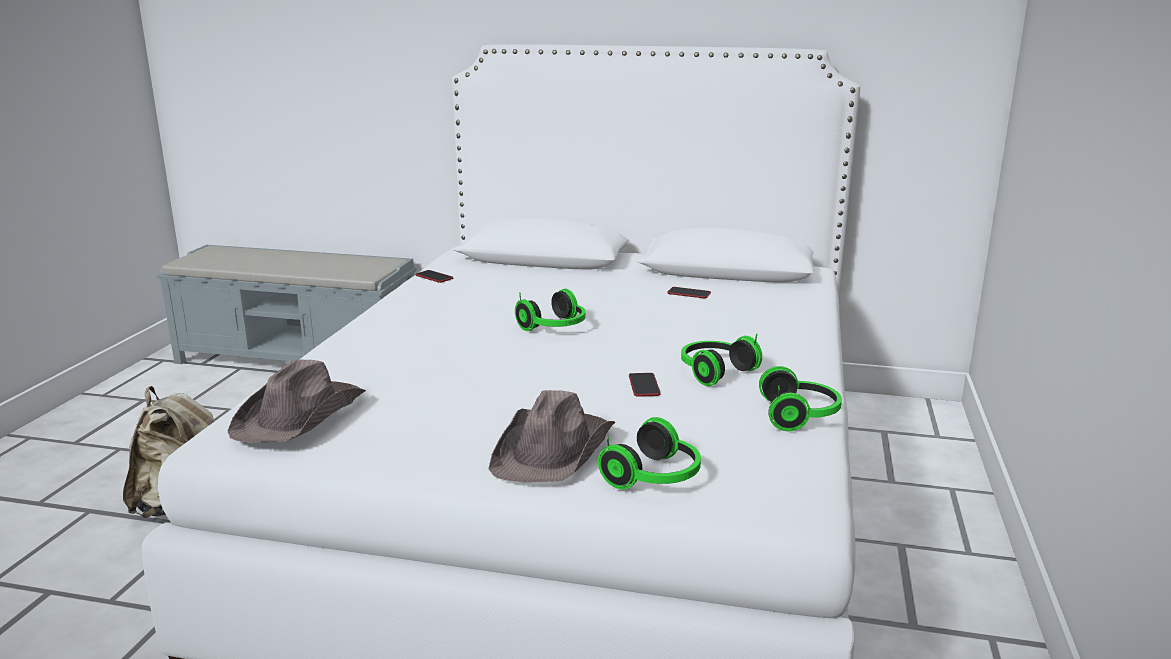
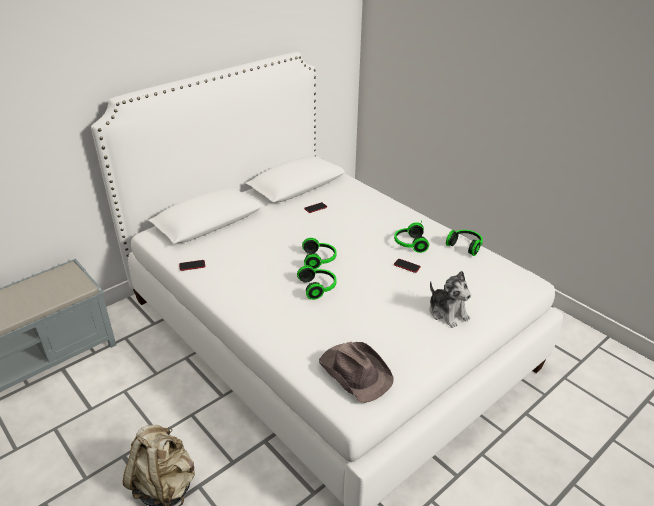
camera: 55 degrees left, 15 degrees up
brown hat [488,390,615,482] -> plush toy [430,271,471,328]
headphones [598,417,701,489] -> headphones moved to [297,265,336,300]

